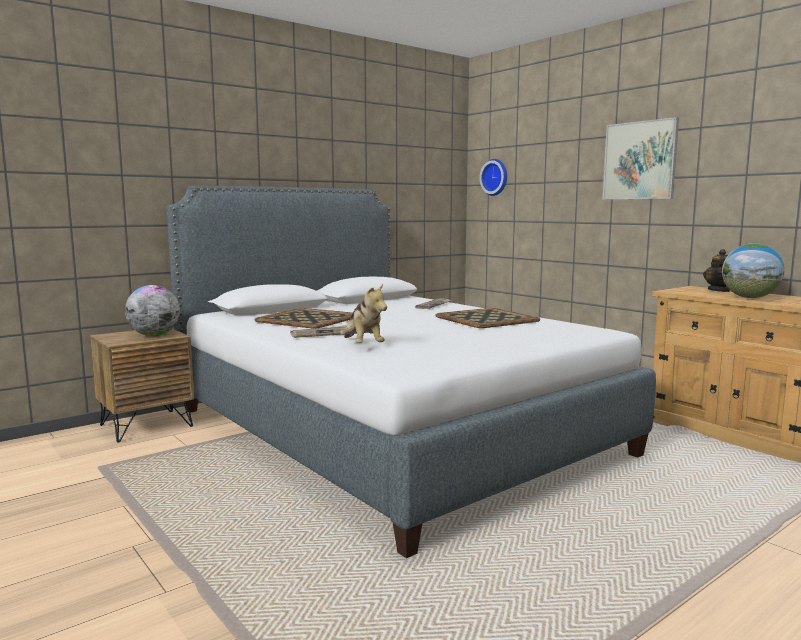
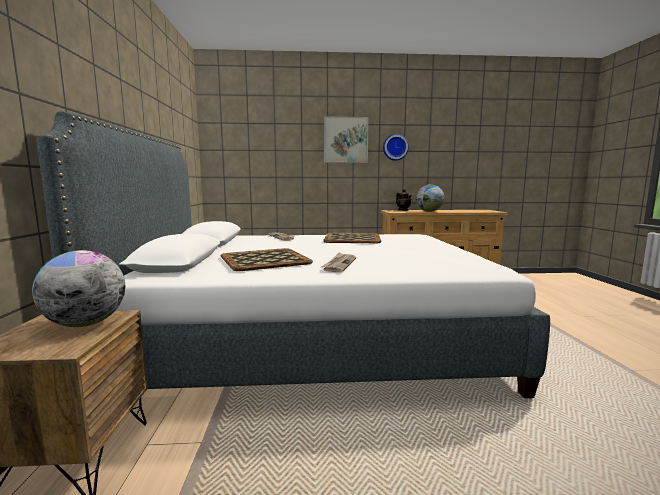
camera: 55 degrees left, 0 degrees up
plush toy [340,284,387,343] -> none
wall clock [479,159,507,196] -> wall clock moved to [383,134,409,161]

